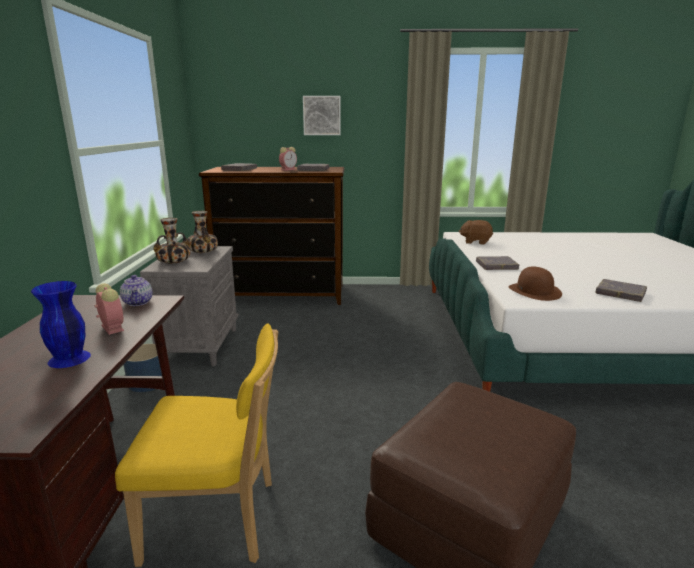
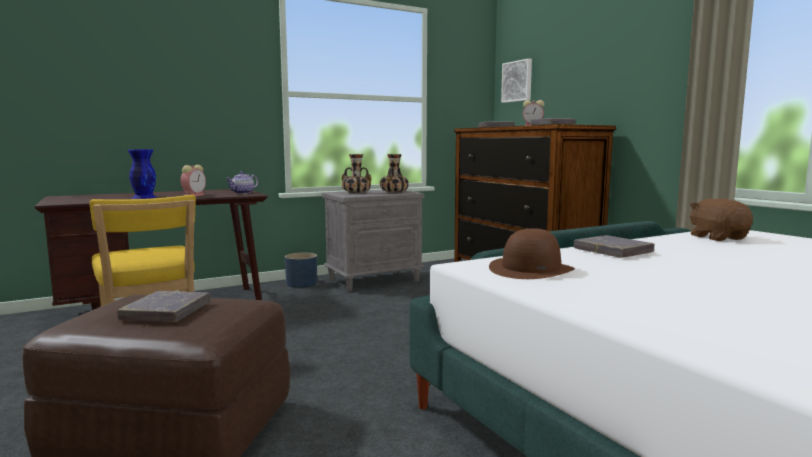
camera: 60 degrees right, 10 degrees down
picture [303,96,341,135] -> picture moved to [501,58,532,103]
grey book [595,279,647,302] -> grey book moved to [117,291,210,322]

